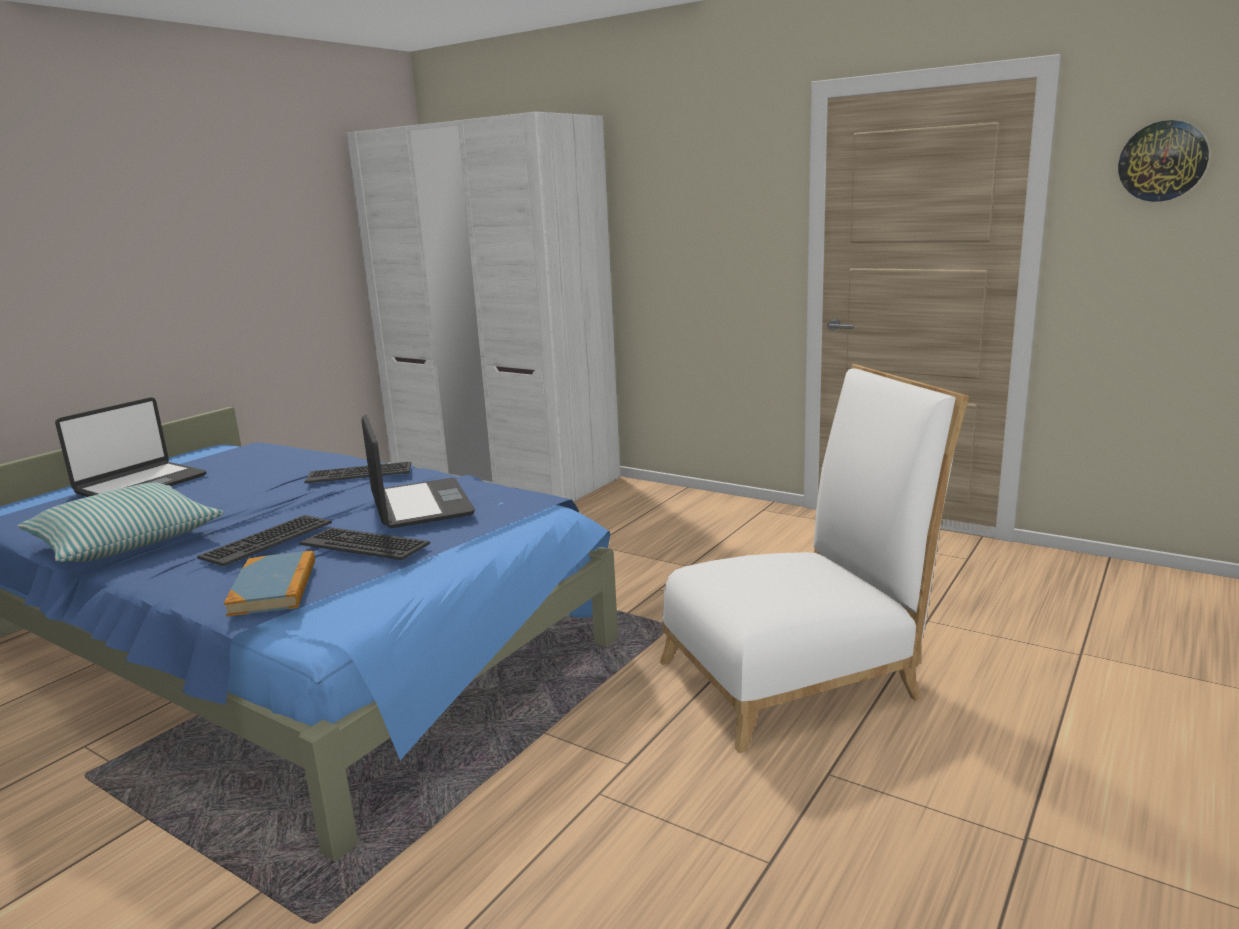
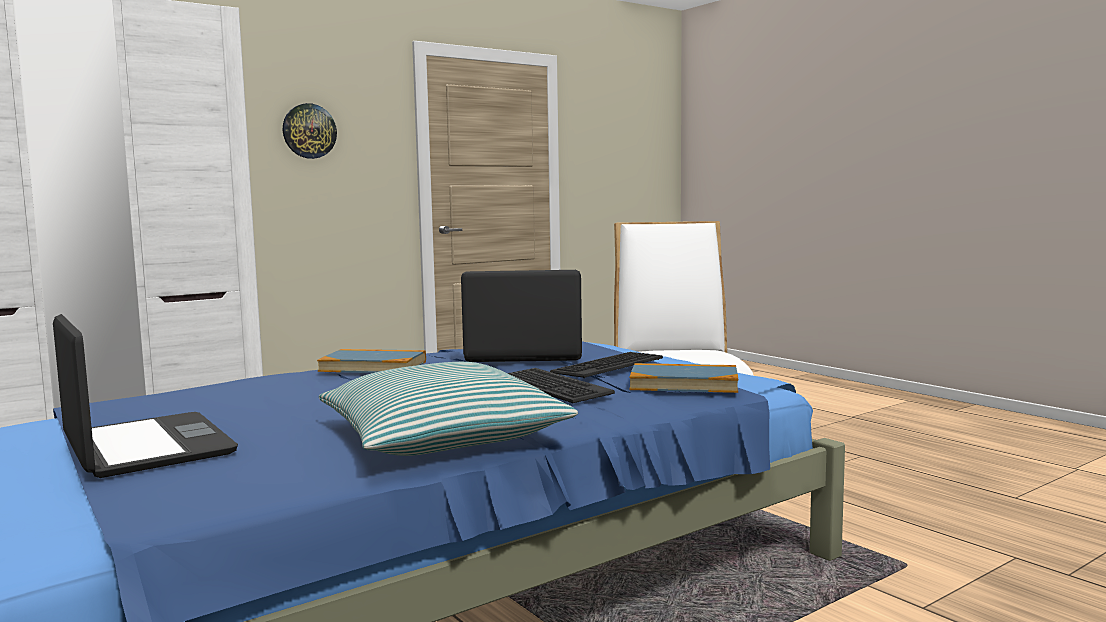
camera: 70 degrees left, 10 degrees down
keyboard [304,462,411,484] -> book [317,349,426,373]
wall clock [1118,120,1209,202] -> wall clock moved to [283,103,337,159]

